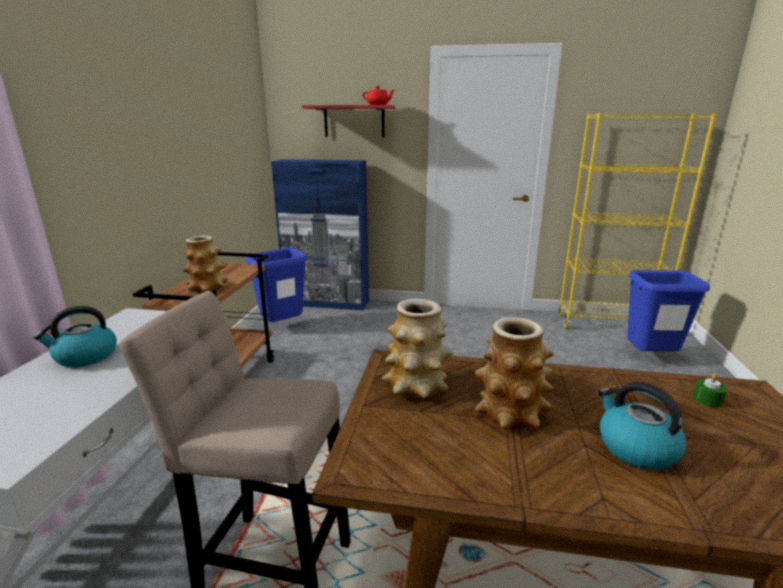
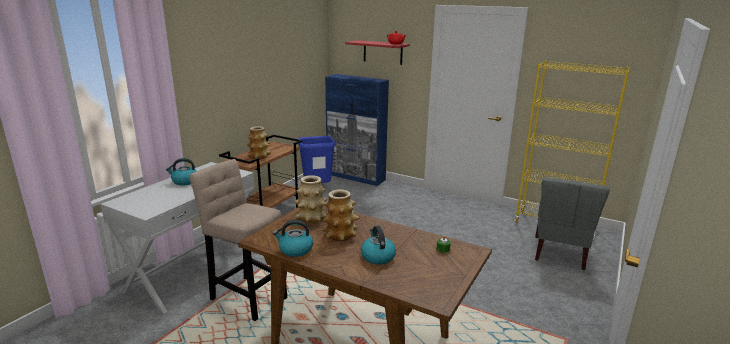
camera: 20 degrees right, 0 degrees up
blue trash can [627,270,710,352] -> grey chair [535,177,610,270]
none -> kettle [273,220,313,257]

